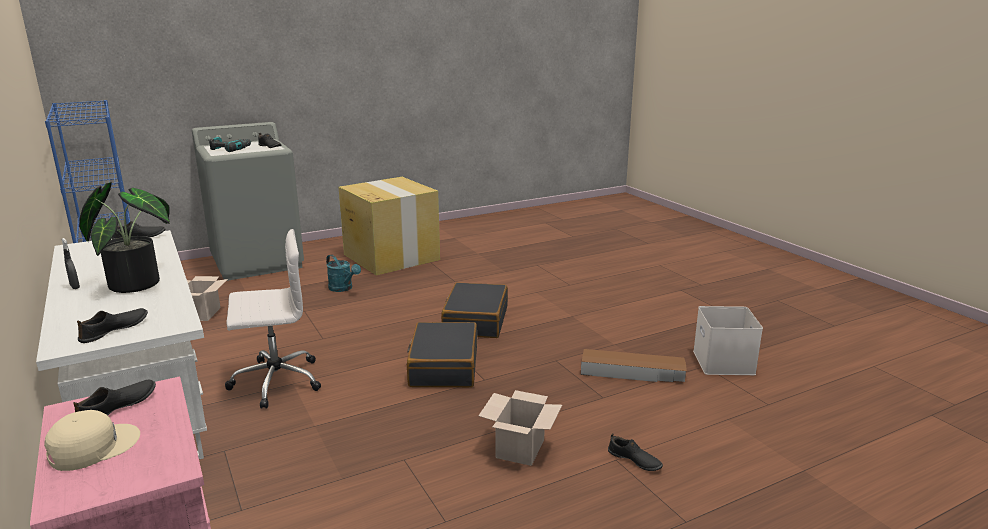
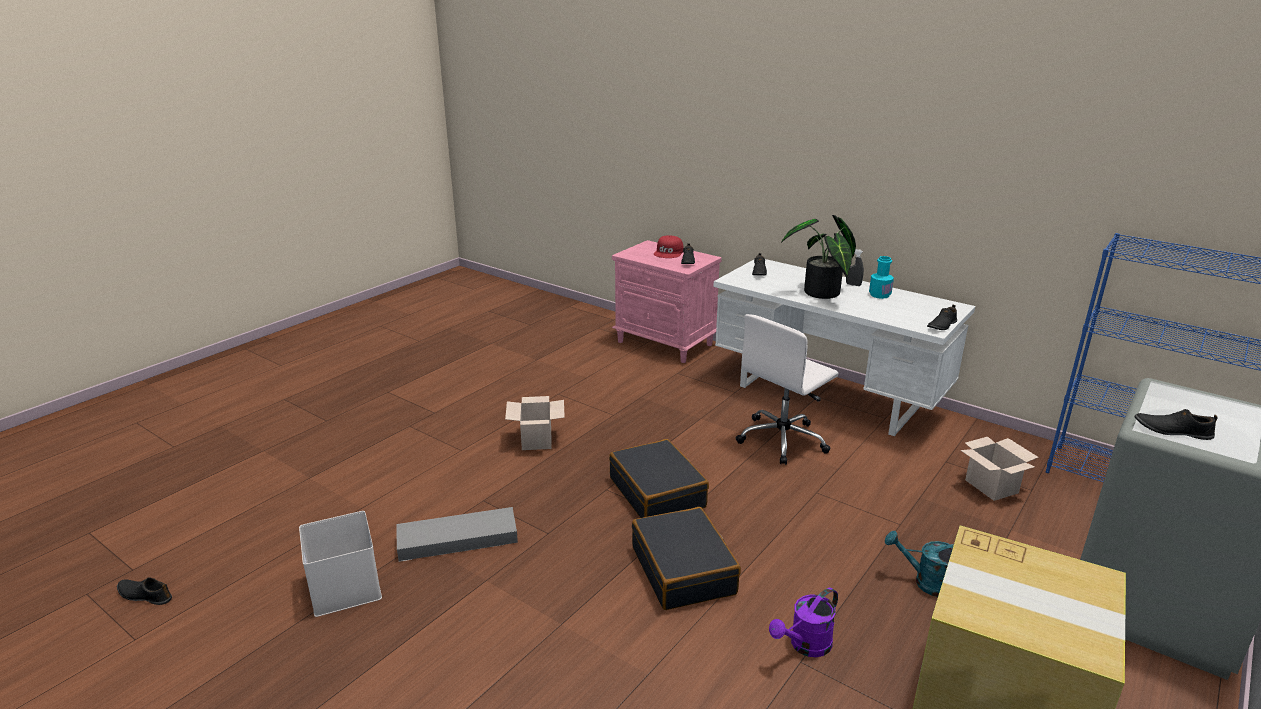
camera: 155 degrees right, 5 degrees up
beige cap [44,410,140,471] -> red cap [654,235,684,258]
power drill [209,137,252,152] -> none
brown storage box [581,349,687,382] -> grey storage box [396,507,518,562]
black shoe [608,433,663,471] -> black shoe moved to [117,578,172,605]
none -> purple watering can [769,588,838,657]
none -> turquoise bottle [869,256,894,299]

